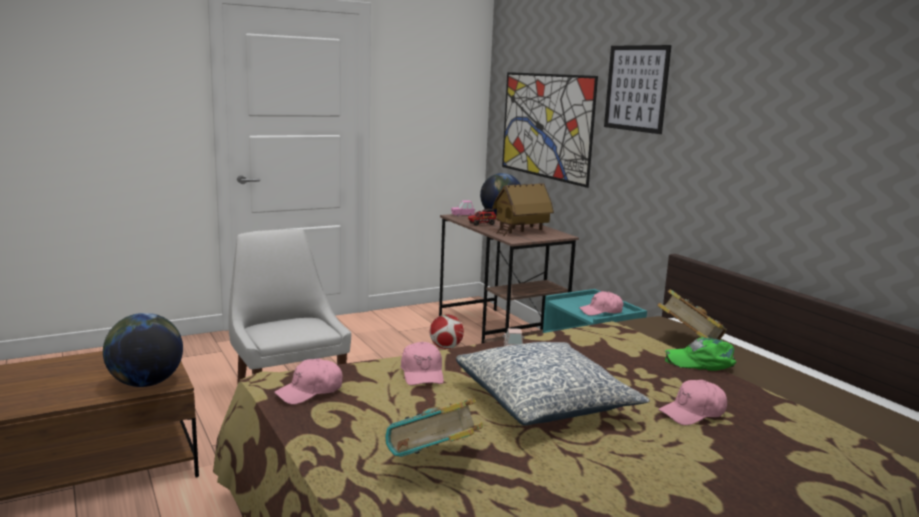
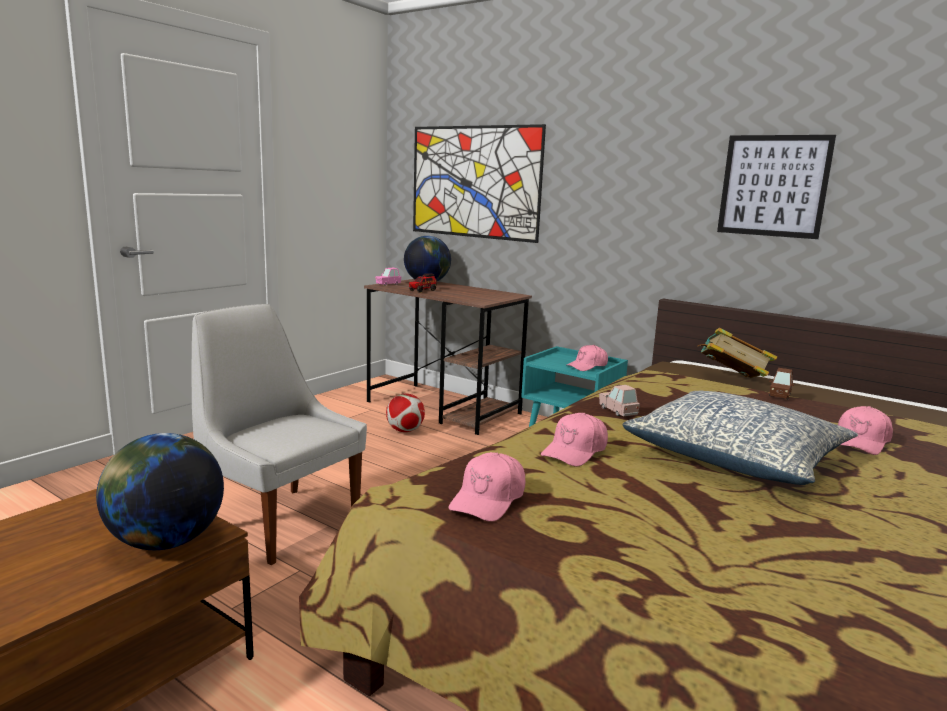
camera: 25 degrees left, 0 degrees up
book [385,398,483,457] -> none
pink cap [401,341,444,385] -> pink cap turned 75 degrees clockwise [541,413,608,467]
toy house [492,183,554,236] -> none
picture [604,45,672,134] -> picture moved to [717,135,836,239]
green cap [665,337,736,371] -> brown toy car [769,368,794,399]

